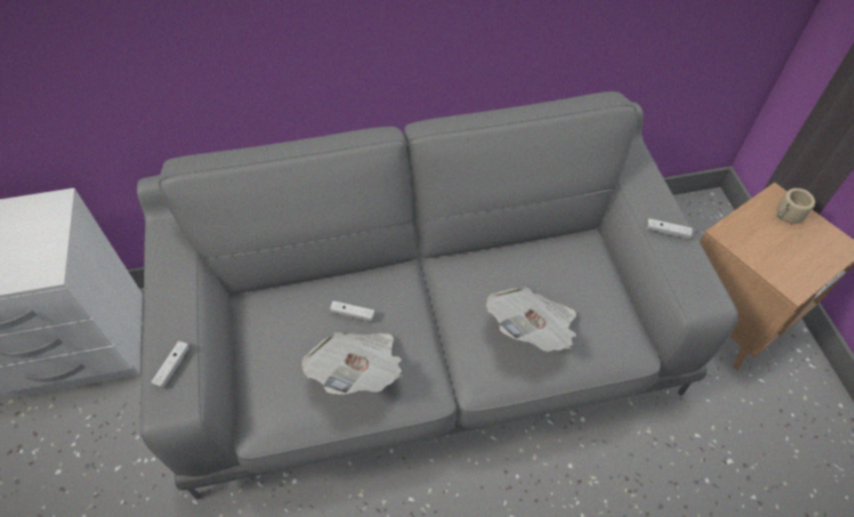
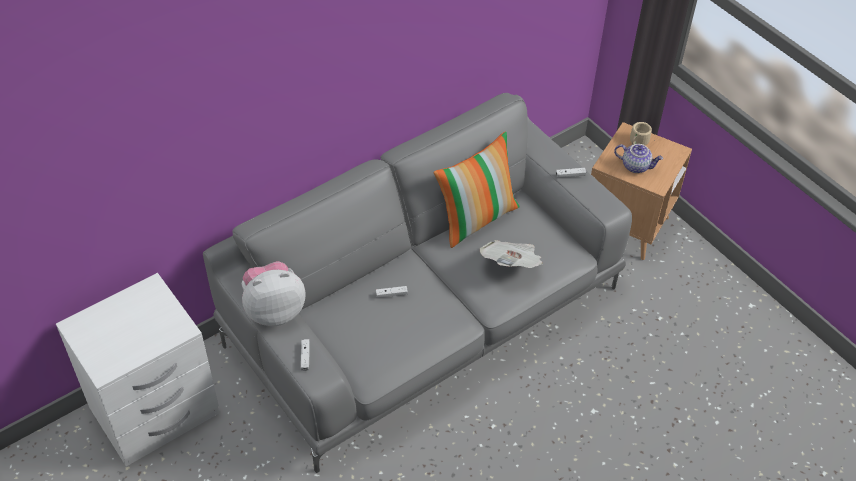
camera: 25 degrees left, 5 degrees down
newspaper [302,332,403,395] -> none
none -> plush toy [242,261,305,326]
none -> pillow [434,131,520,248]
none -> teapot [614,144,663,173]

